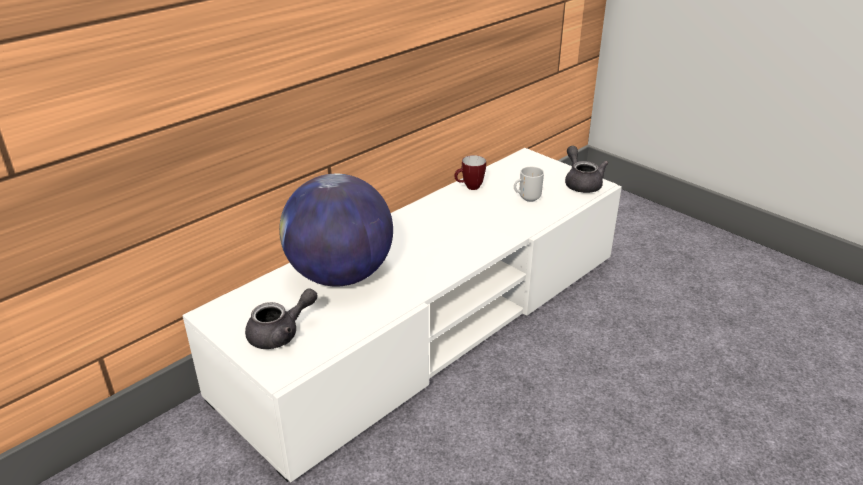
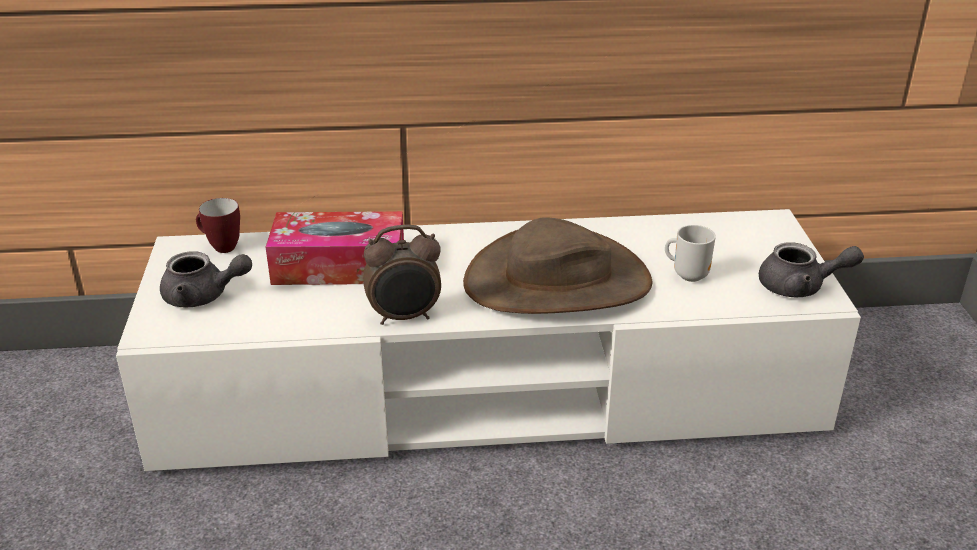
camera: 40 degrees right, 0 degrees up
globe [279,174,393,287] -> tissue box [266,211,404,285]
mug [454,155,486,190] -> mug moved to [196,198,240,253]
grey teapot [565,146,608,193] -> grey teapot turned 75 degrees clockwise [759,242,864,297]
none -> alarm clock [363,224,441,325]
none -> brown hat [463,217,652,314]

